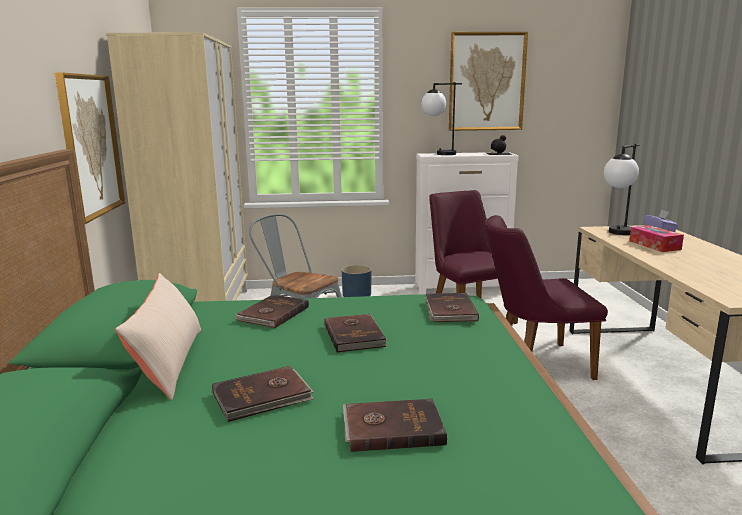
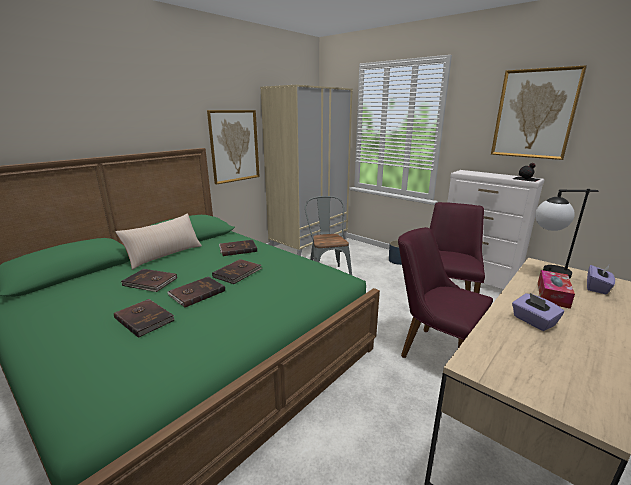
camera: 45 degrees right, 5 degrees up
table lamp [421,82,462,155] -> none
brown book [425,293,479,322] -> brown book moved to [167,277,225,307]
none -> purple tissue box [512,293,564,331]

